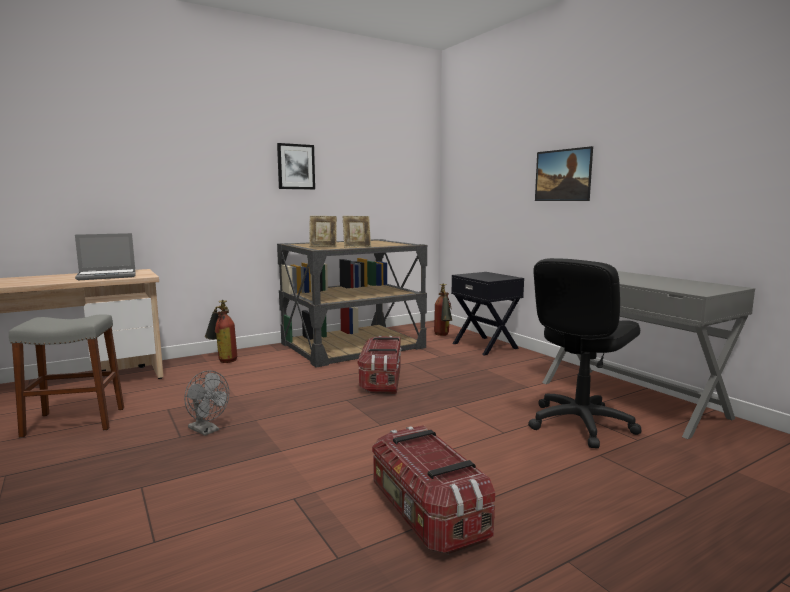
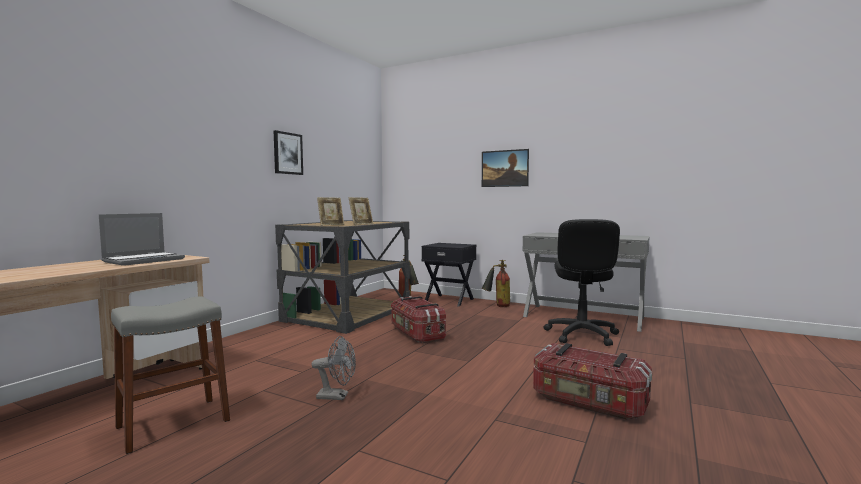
camera: 30 degrees left, 5 degrees down
fire extinguisher [205,300,237,363] -> fire extinguisher moved to [482,259,510,307]

